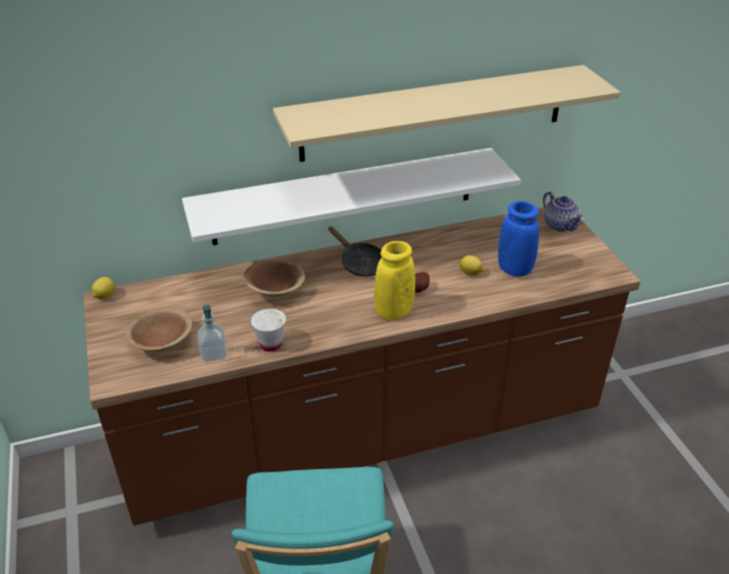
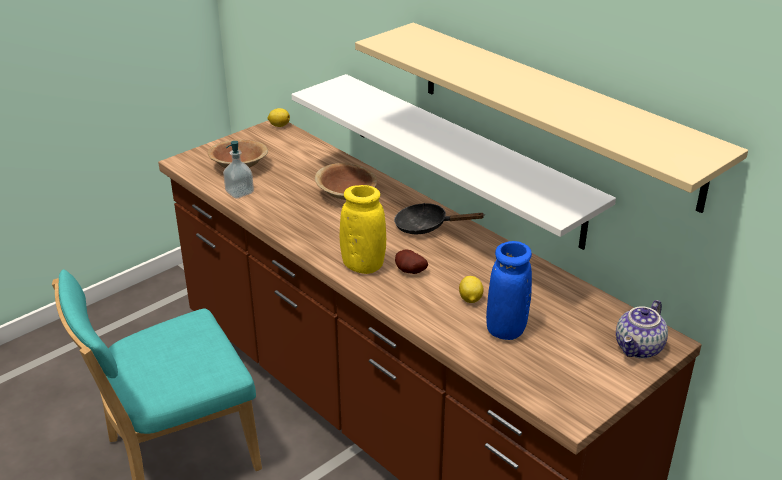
camera: 65 degrees right, 5 degrees down
white cup [251,309,286,352] -> none
black frying pan [328,226,382,277] -> black frying pan turned 75 degrees clockwise [394,203,485,234]

